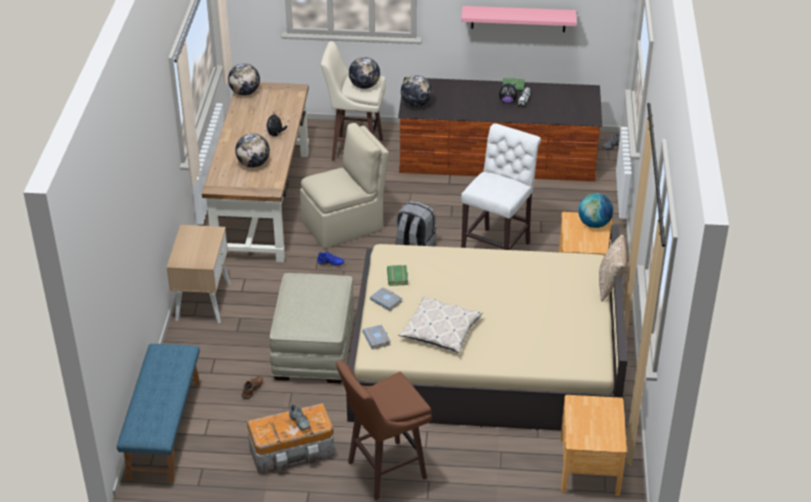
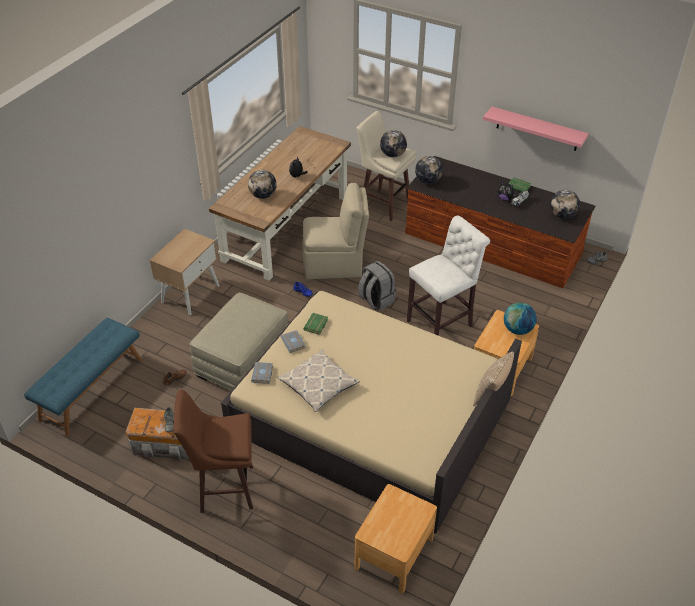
camera: 25 degrees right, 5 degrees up
globe [228,63,260,96] -> globe moved to [550,190,580,219]

